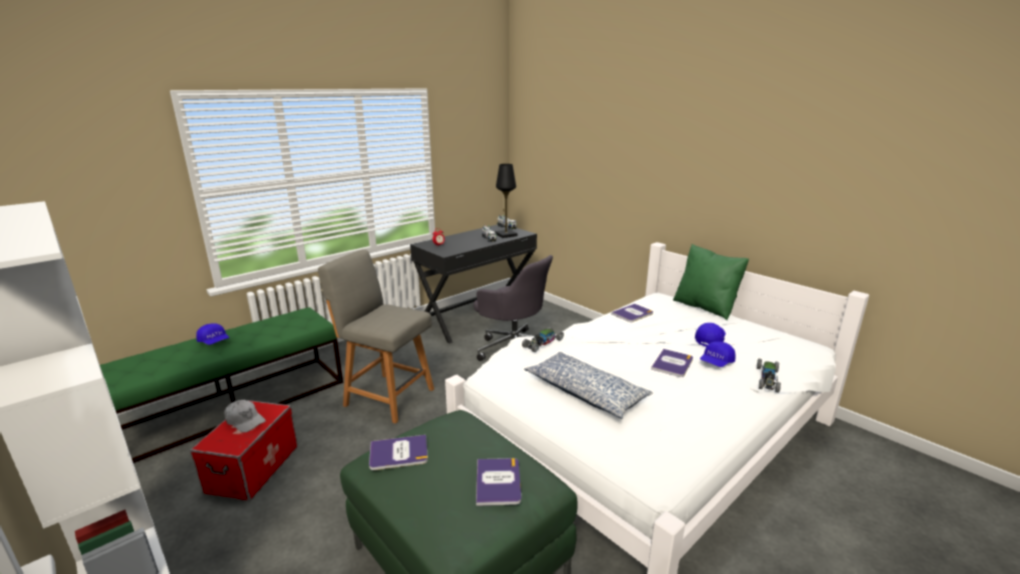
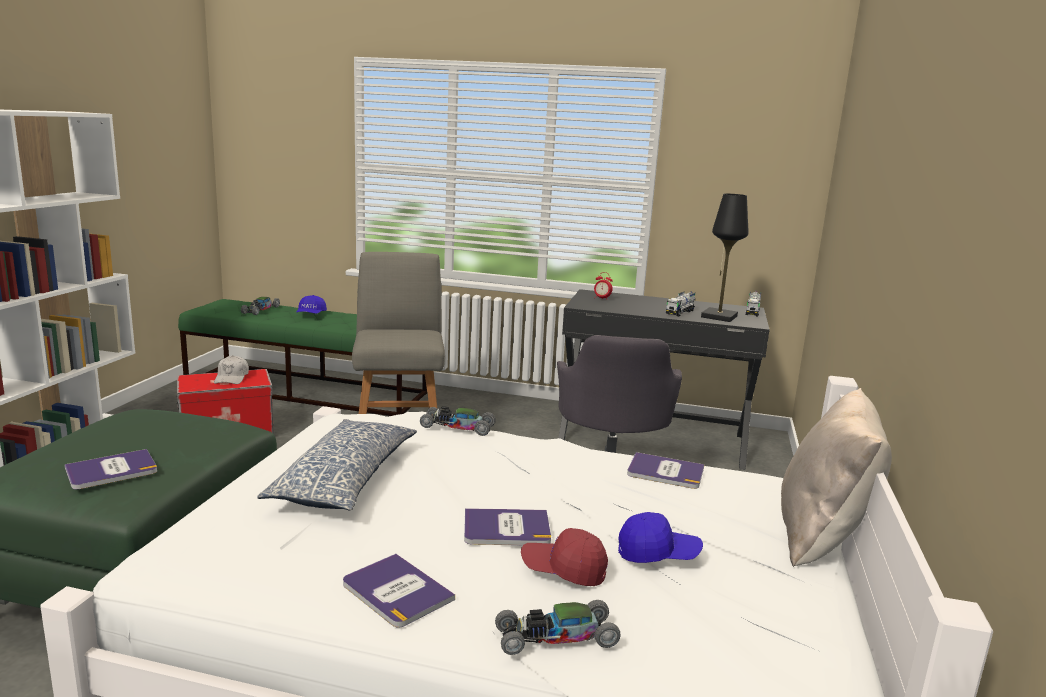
camera: 55 degrees right, 5 degrees down
book [369,435,428,470] -> book moved to [343,554,455,628]
green pillow [673,244,749,320] -> beige pillow [781,388,892,567]
blue cap [700,341,735,367] -> red cap [521,528,608,586]
none -> toy car [241,297,280,315]

